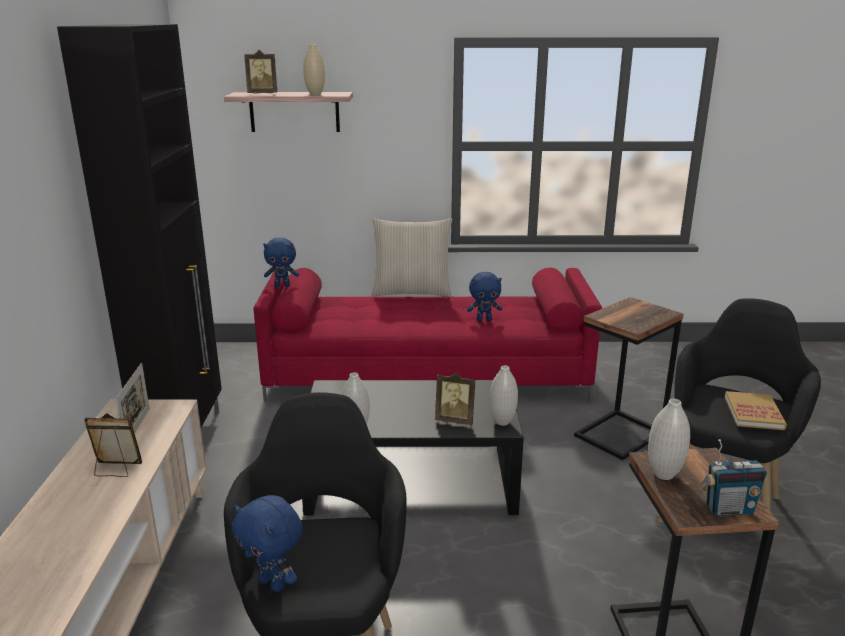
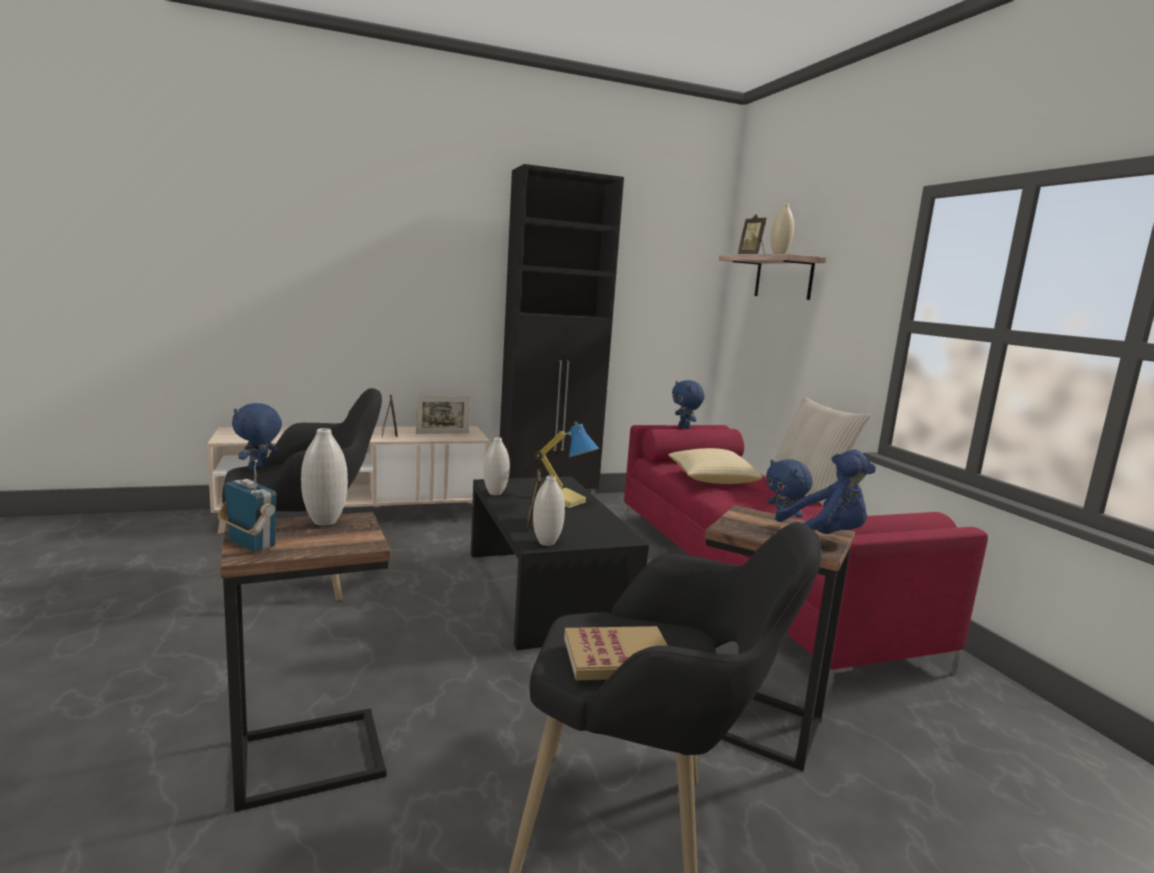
camera: 70 degrees right, 10 degrees down
radio [701,439,767,516] -> radio turned 150 degrees clockwise [218,460,277,552]
none -> table lamp [535,422,599,508]
none -> pillow [668,448,763,484]
none -> blue plush toy [775,450,876,534]

